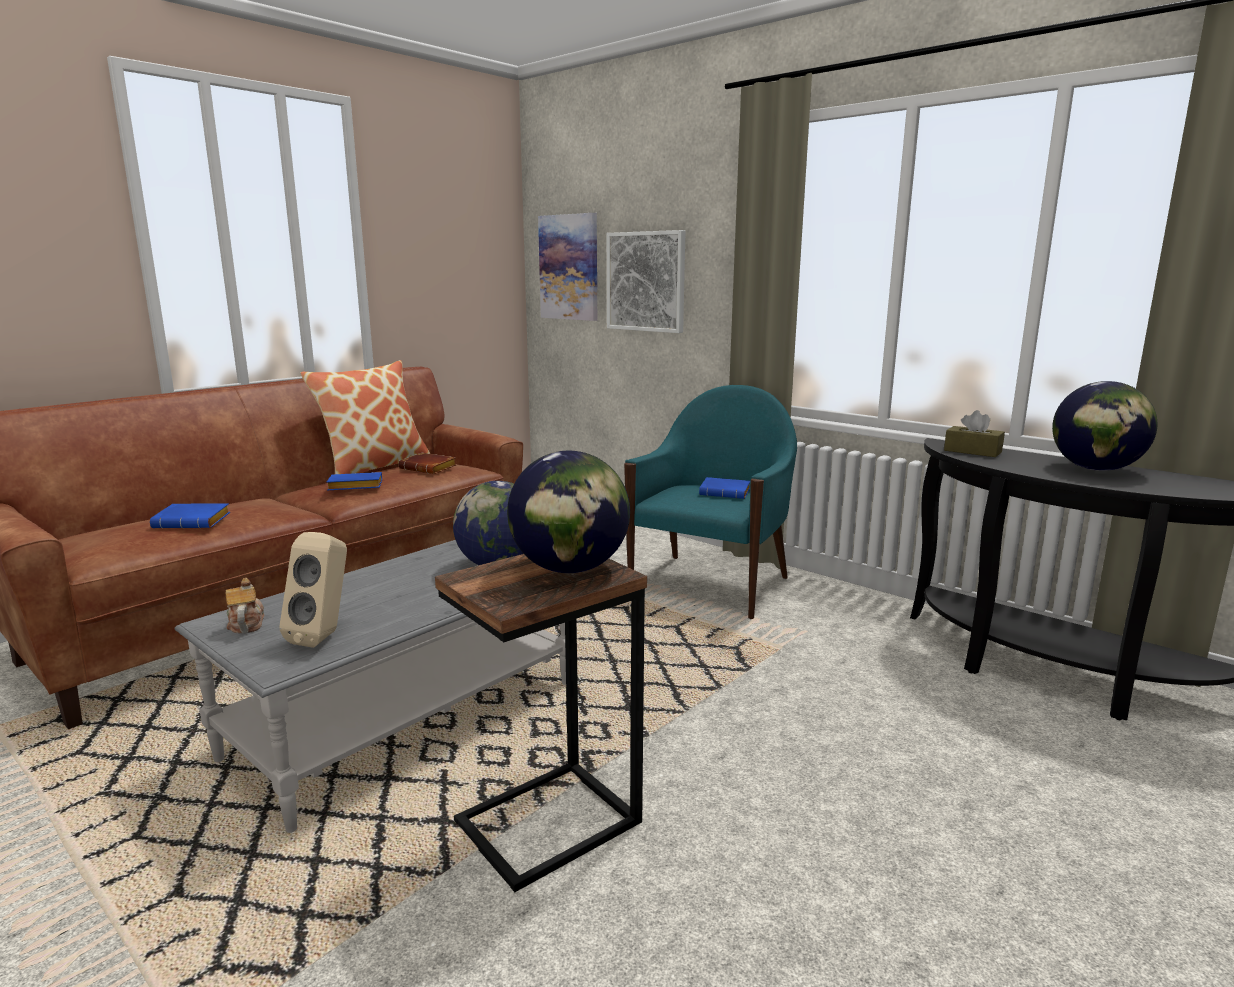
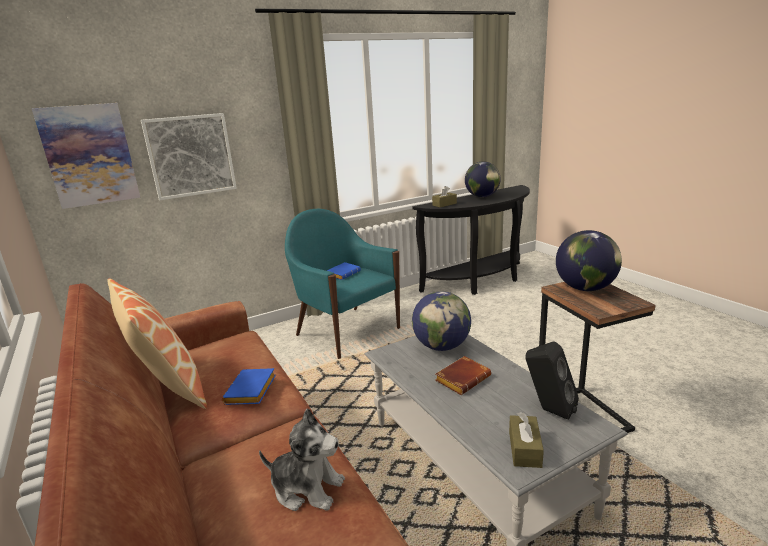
camera: 70 degrees left, 5 degrees up
blue book [150,503,230,529] -> plush toy [259,408,345,511]
teapot [226,578,264,633] -> brown tissue box [509,412,544,468]
beige speaker [279,532,347,648] -> black speaker [526,341,579,420]
brown book [398,453,457,474] -> brown book moved to [435,356,491,395]

